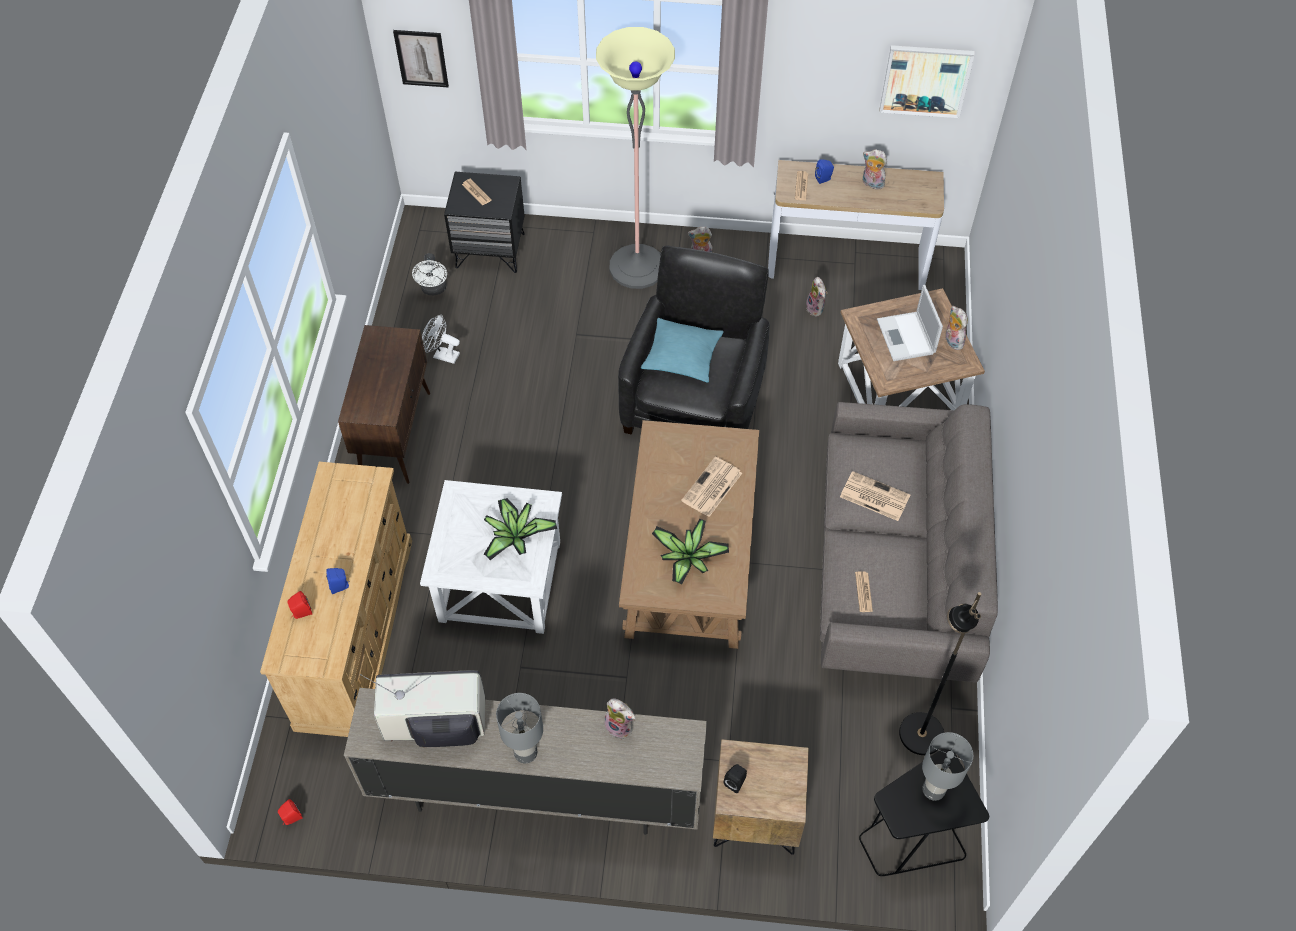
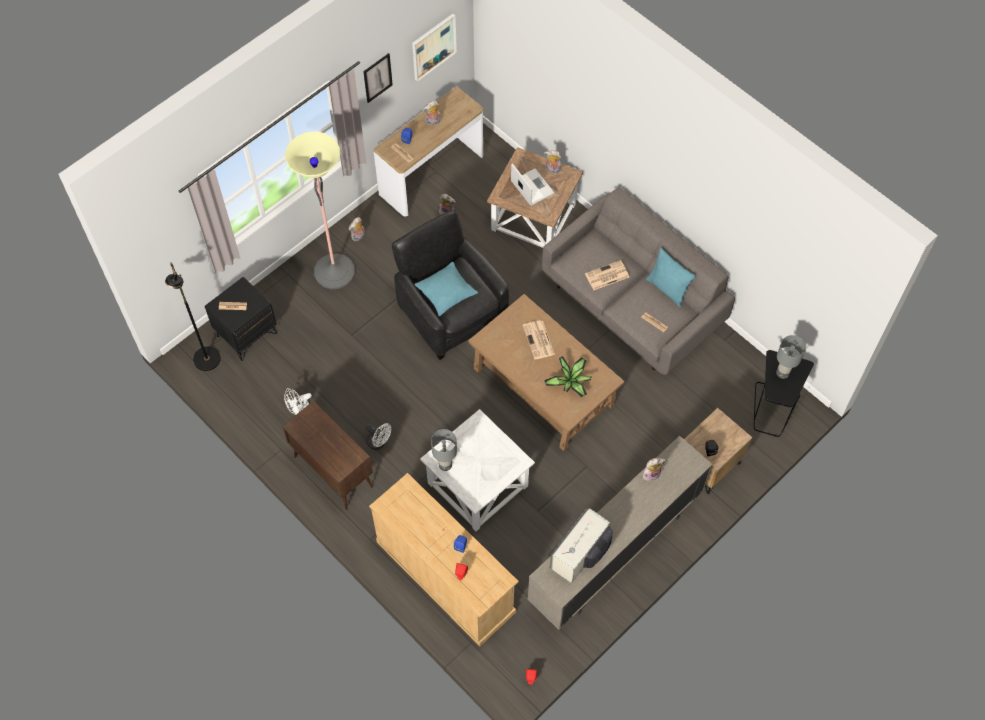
camera: 50 degrees left, 5 degrees up
picture [393,30,449,87] -> picture moved to [363,53,393,103]
white fan [412,253,447,295] -> white fan moved to [366,423,391,450]
potted plant [484,498,557,560] -> none
grey table lamp [496,693,543,763] -> grey table lamp moved to [431,429,457,471]
laptop [877,285,943,361] -> laptop turned 150 degrees counterclockwise [511,164,555,206]
black floor lamp [899,592,981,755] -> black floor lamp moved to [165,262,221,371]
none -> turquoise pillow [646,248,696,307]

